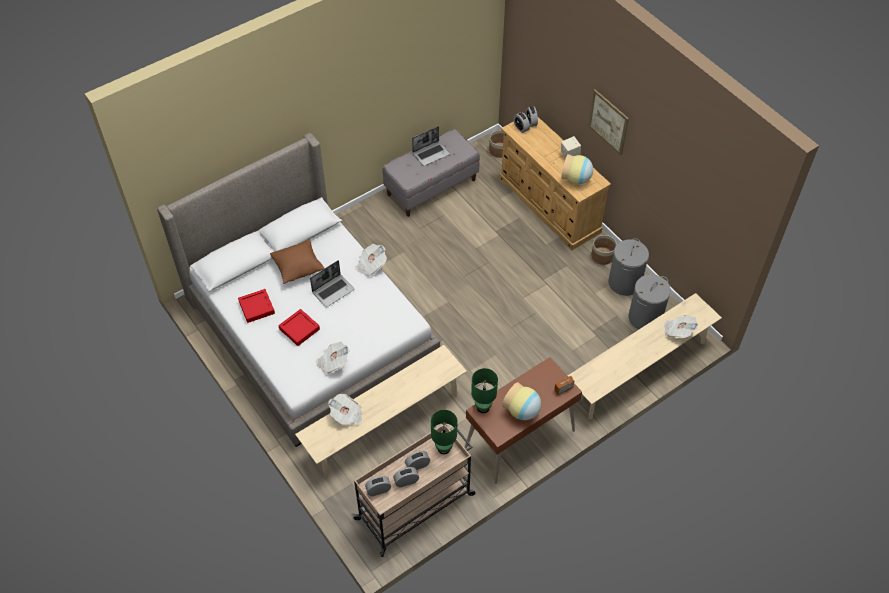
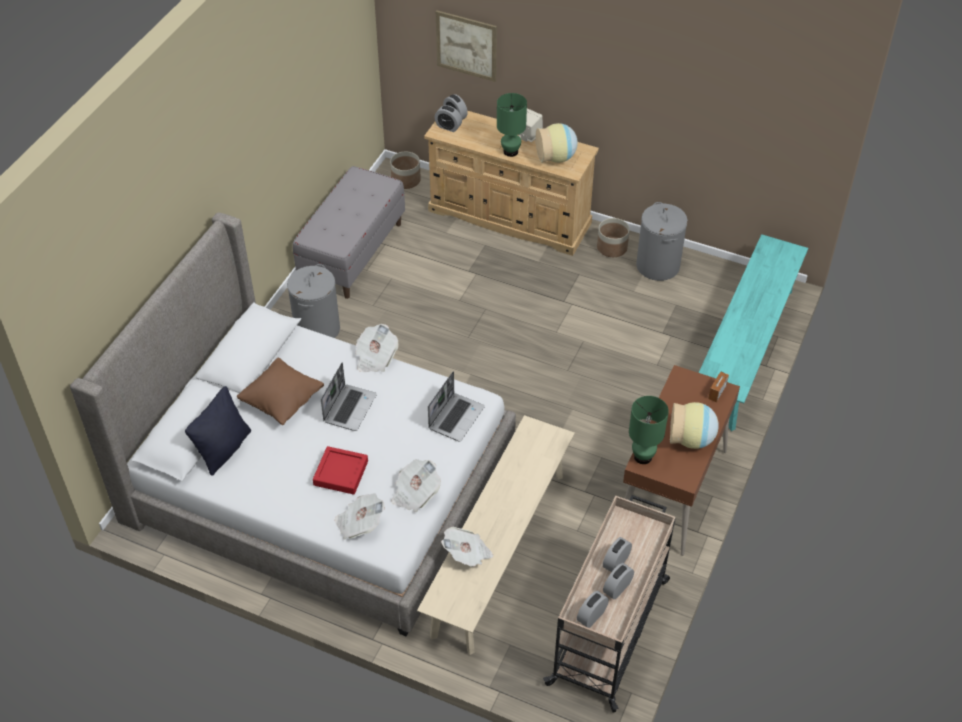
camera: 30 degrees left, 5 degrees down
red tray [238,289,275,323] -> none
laptop [412,126,450,166] -> laptop moved to [428,371,485,442]
green table lamp [431,410,458,454] -> green table lamp moved to [497,93,527,157]
beige bench [568,293,722,419] -> turquoise bench [699,234,808,431]
picture [588,89,629,155] -> picture moved to [436,10,497,82]
grey laundry basket [628,275,671,330] -> grey laundry basket moved to [287,264,340,338]
newspaper [664,315,698,338] -> newspaper moved to [334,493,385,540]
none -> black pillow [185,386,251,476]

